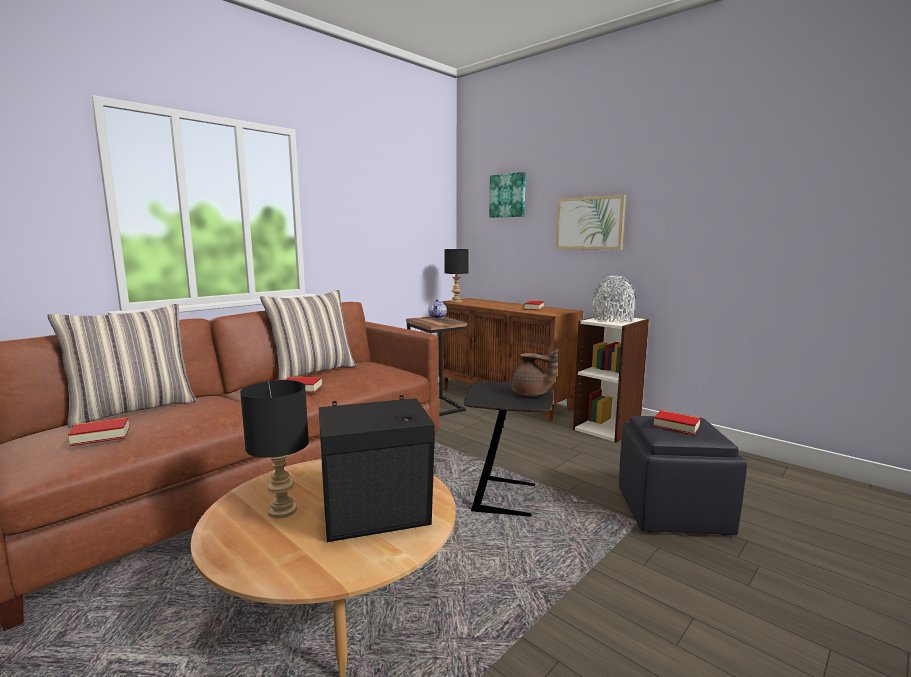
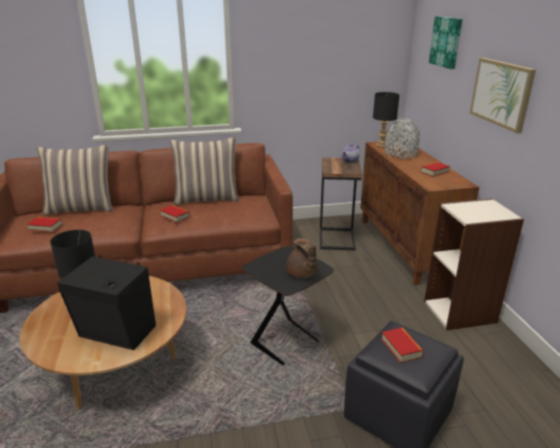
camera: 35 degrees right, 15 degrees up
grey vase [593,276,636,322] -> grey vase moved to [385,118,420,159]

